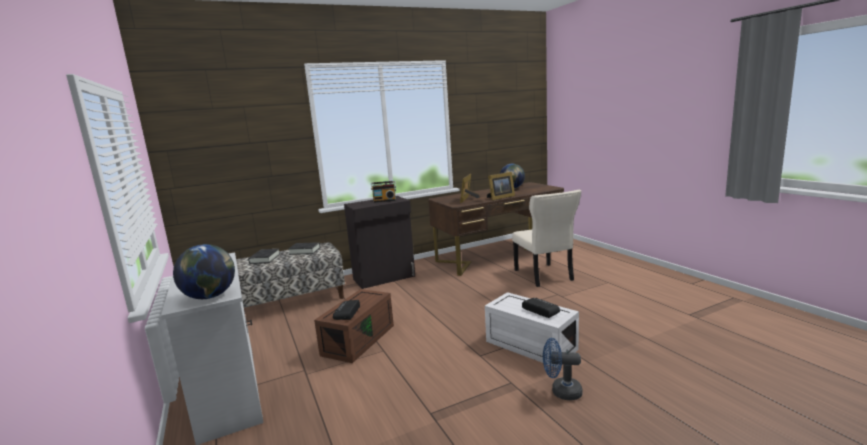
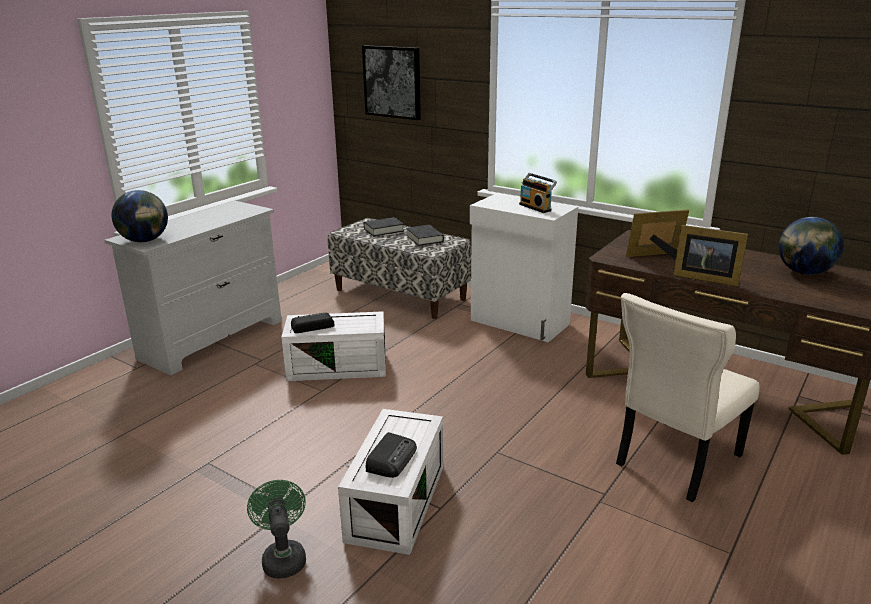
camera: 60 degrees right, 10 degrees up
brown storage box [314,289,394,363] -> white storage box [281,311,386,381]
black cabinet [344,196,415,289] -> white cabinet [470,193,578,342]
blue fan [543,338,582,400] -> green fan [247,480,306,579]
none -> picture [362,45,421,120]

